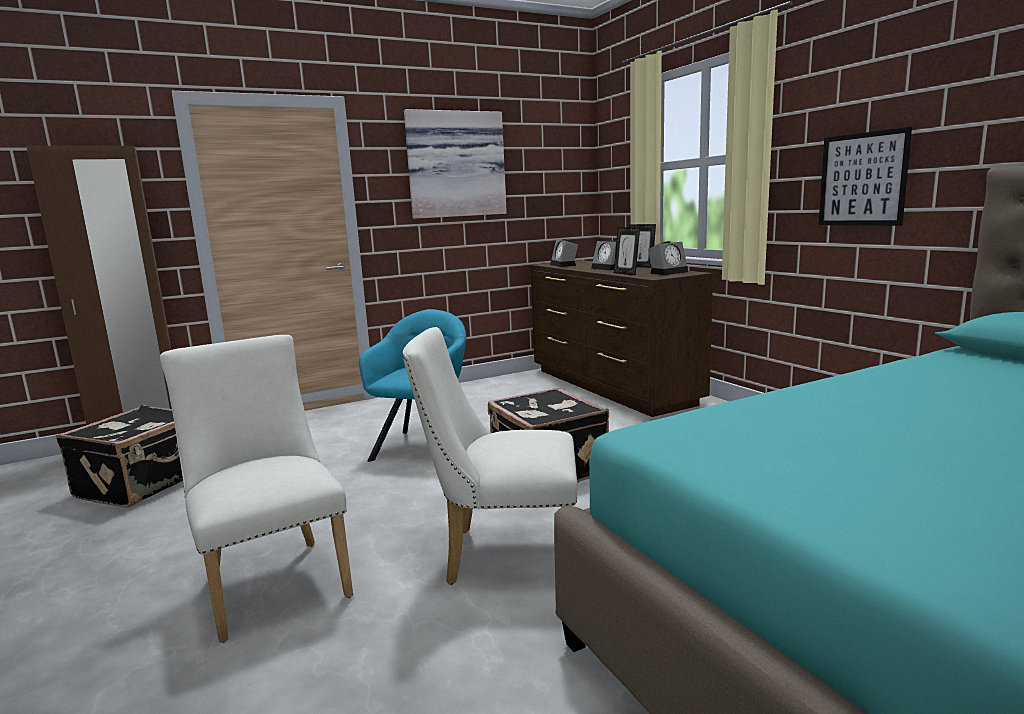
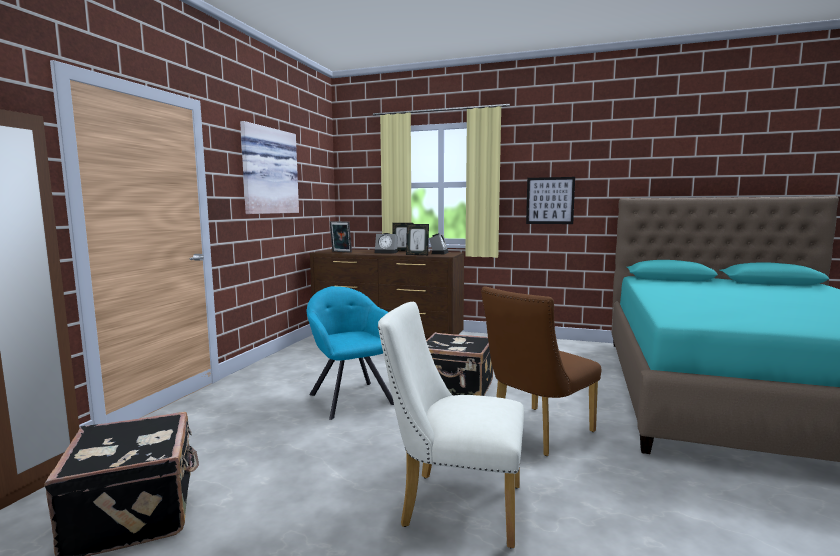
camera: 45 degrees left, 5 degrees down
white chair [402,327,577,585] -> brown chair [481,287,601,456]
alarm clock [550,239,578,267] -> picture frame [330,221,352,253]

